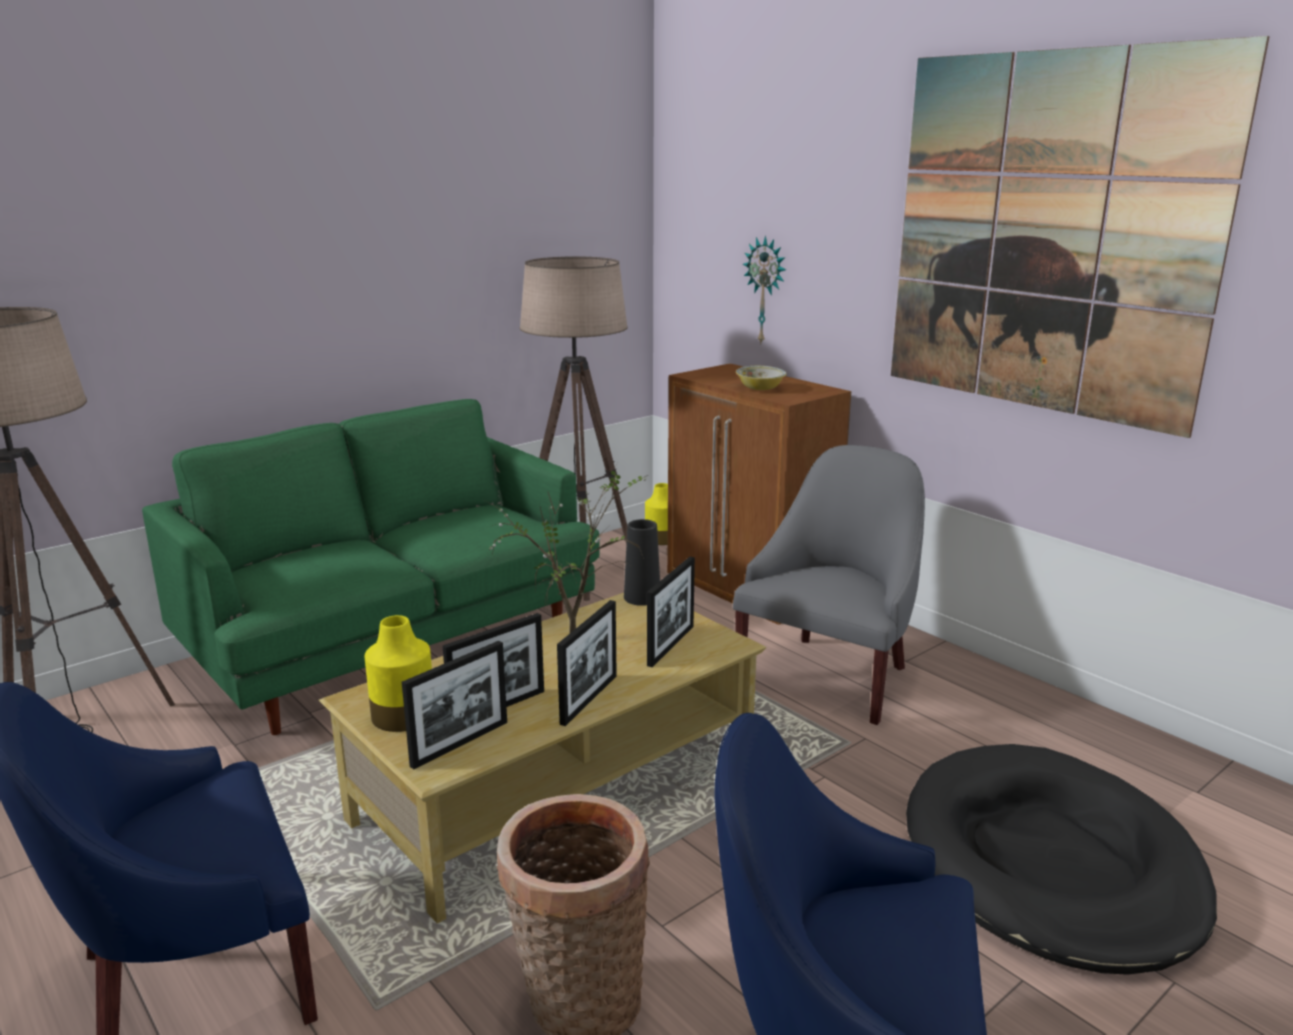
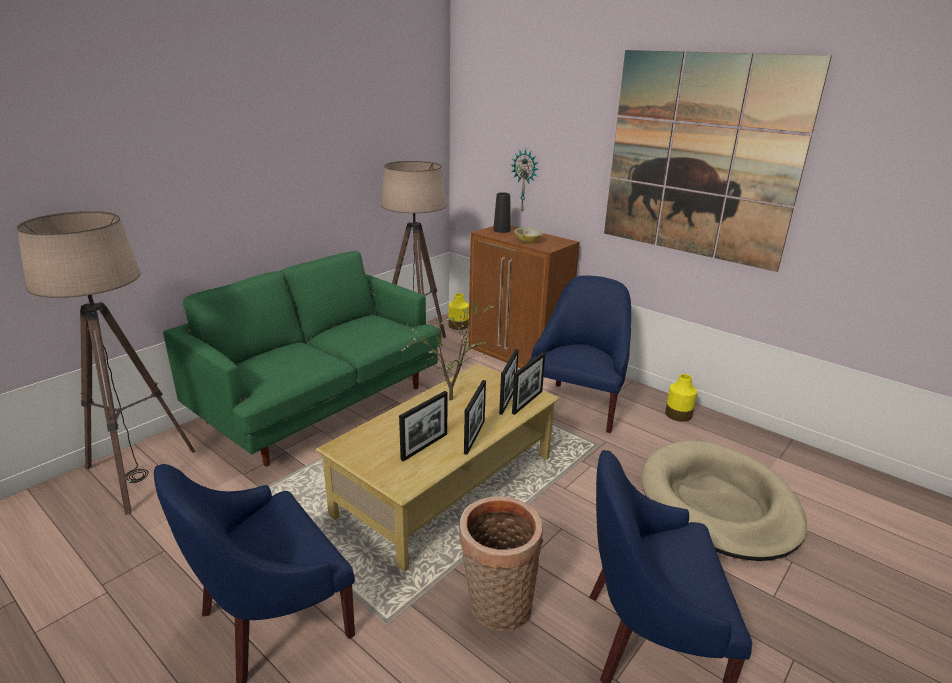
camera: 10 degrees left, 5 degrees up
yellow vase [365,615,432,732] -> yellow vase moved to [665,374,697,422]
picture frame [402,641,507,769] -> picture frame moved to [512,352,545,415]
black vase [624,519,660,606] -> black vase moved to [493,192,511,233]
grey armchair [733,445,925,725] -> blue armchair [528,275,631,433]
black dog bed [906,744,1217,975] -> beige dog bed [641,440,807,561]

